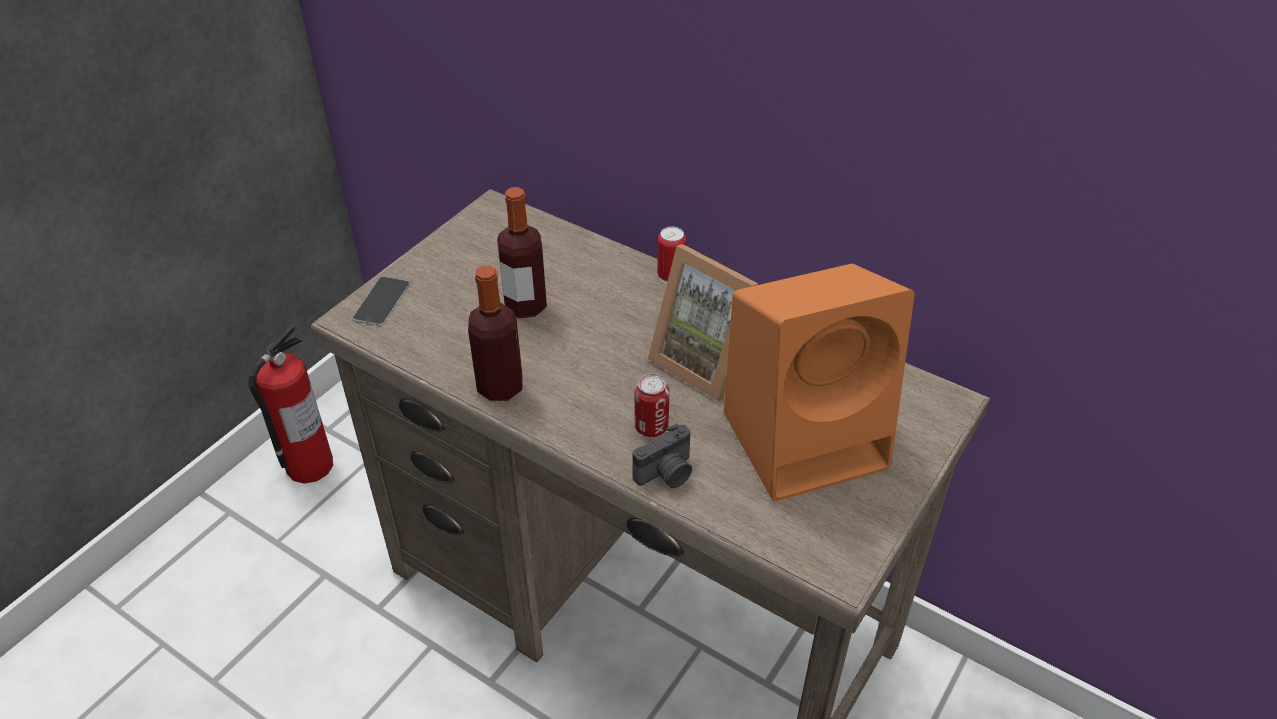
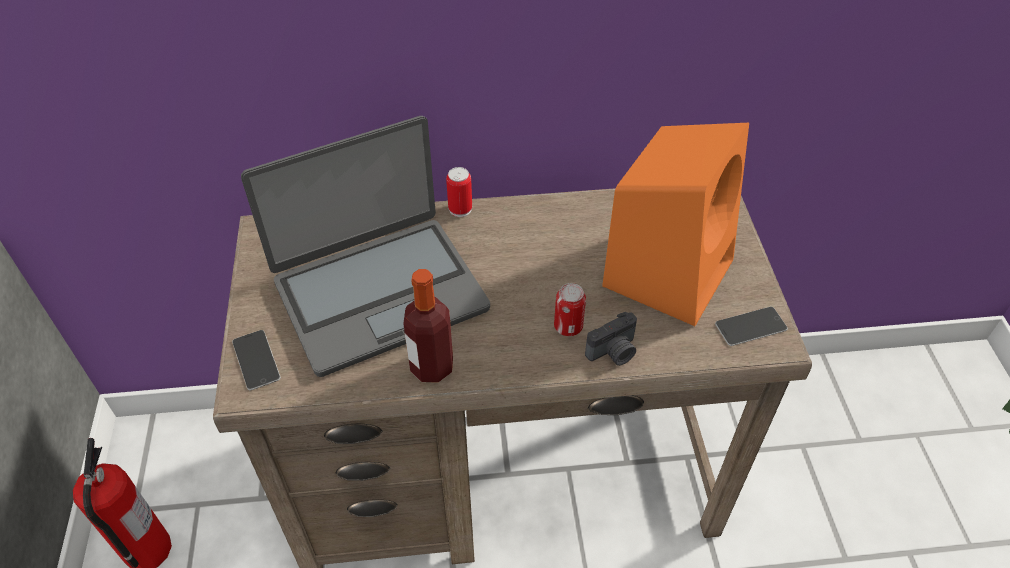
camera: 40 degrees left, 5 degrees up
bottle [497,187,547,318] -> laptop [241,116,490,377]
camera [632,424,692,488] -> camera turned 45 degrees clockwise [585,312,637,366]
picture frame [648,244,758,401] -> none
none -> phone [715,307,788,346]

